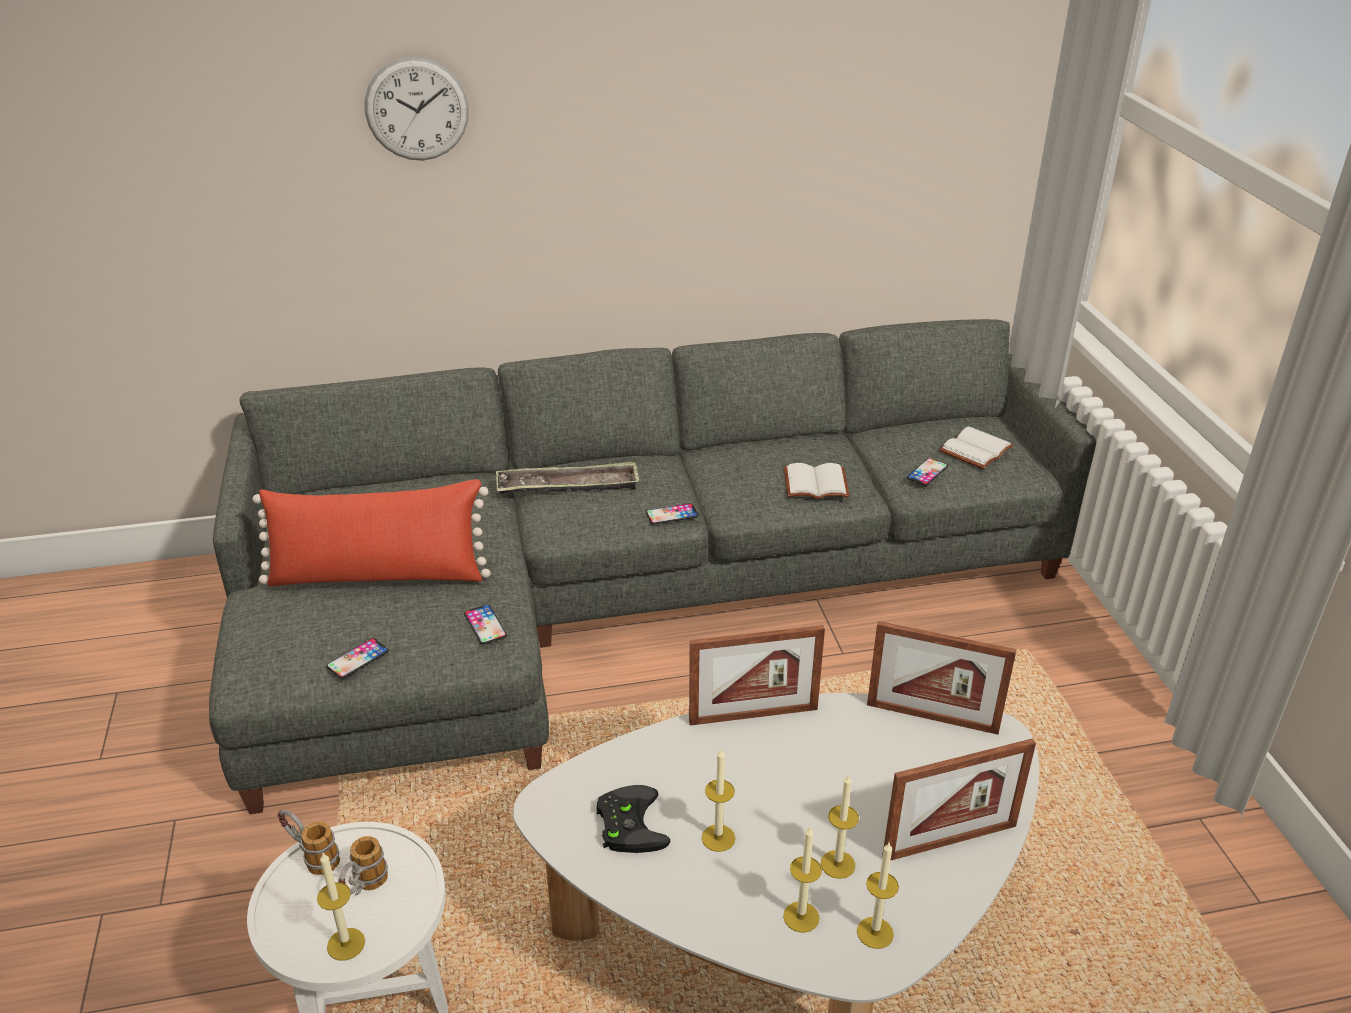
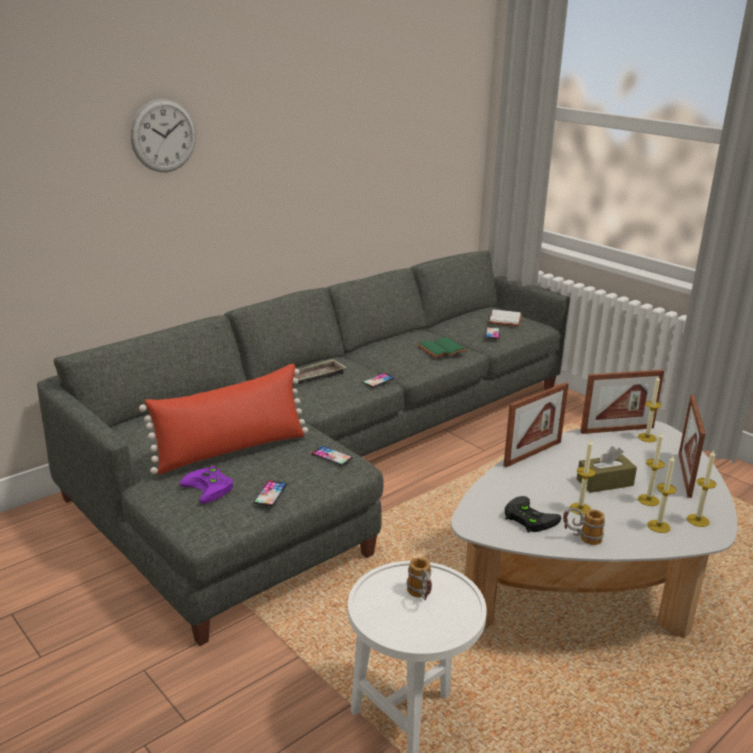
camera: 30 degrees left, 10 degrees down
mug [278,810,340,875] -> mug moved to [563,508,605,545]
candle [317,853,365,961] -> candle moved to [638,376,662,442]
white book [784,463,849,499] -> green book [418,337,468,358]
picture frame [882,738,1036,861] -> picture frame turned 150 degrees clockwise [679,394,705,498]
none -> purple game controller [180,466,233,504]
none -> brown tissue box [577,446,637,493]

